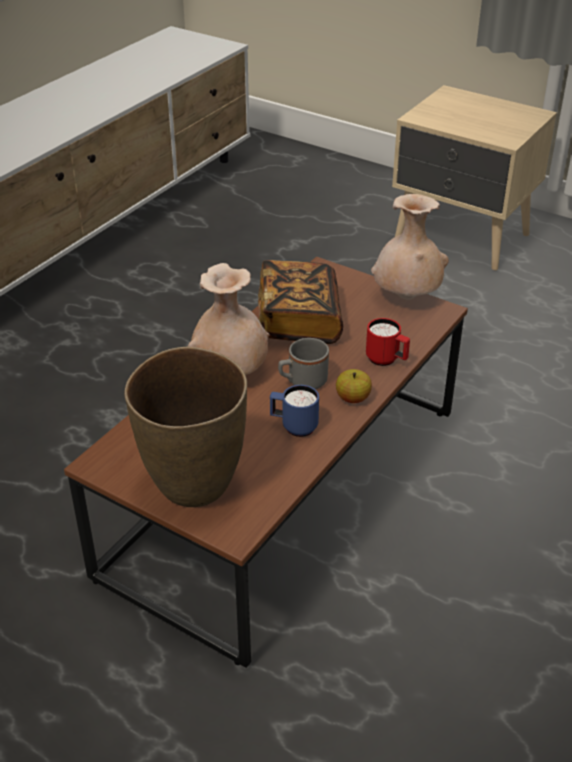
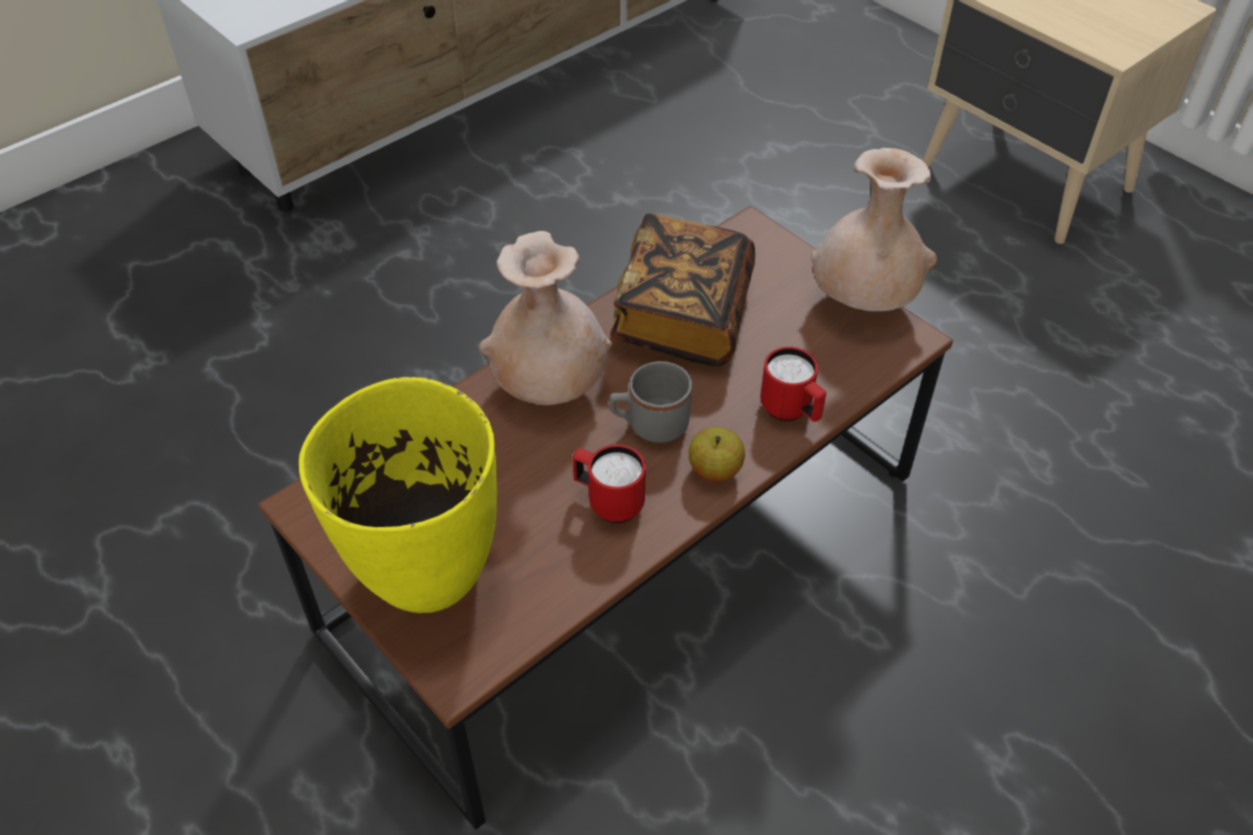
camera: 15 degrees right, 10 degrees up
brown vase [124,347,247,507] -> yellow vase [299,377,497,613]
blue mug [270,385,319,437] -> red mug [573,444,646,523]

